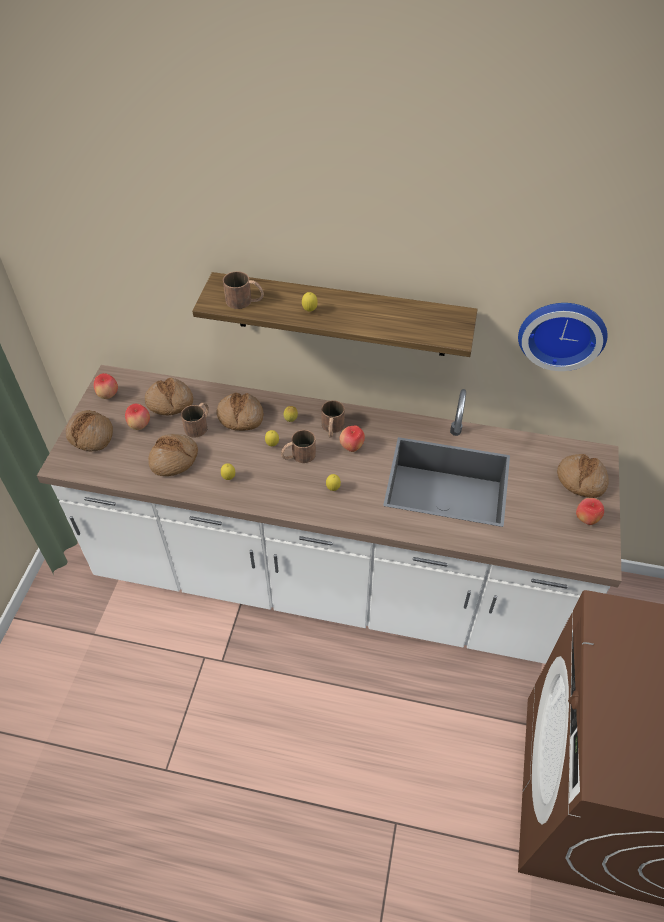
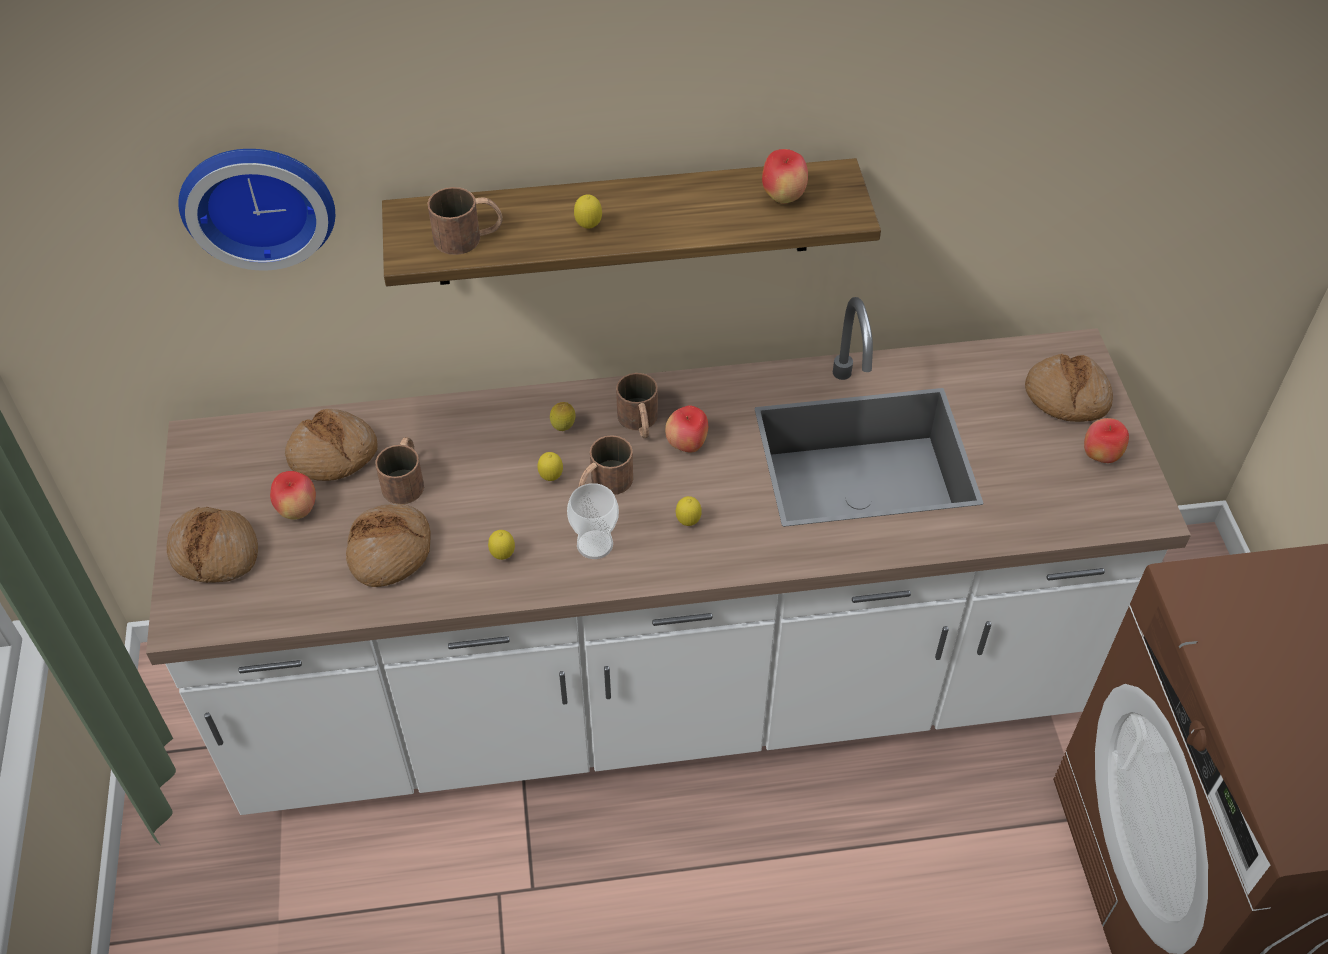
camera: 20 degrees left, 0 degrees up
apple [94,373,118,399] -> apple moved to [762,149,808,203]
bread [217,392,264,431] -> none
wall clock [518,303,608,371] -> wall clock moved to [178,149,335,270]
none -> cup [567,483,619,559]

